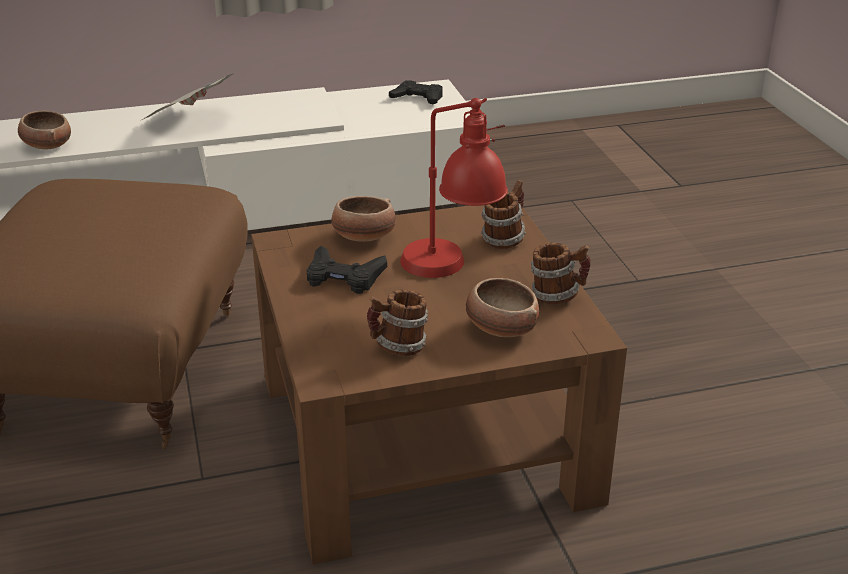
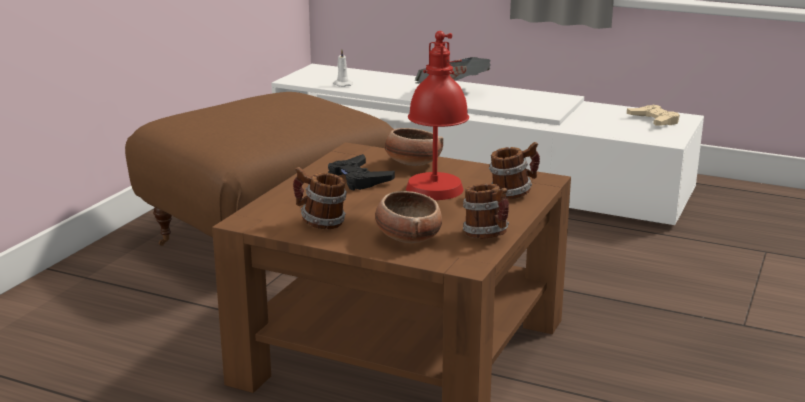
camera: 40 degrees right, 10 degrees down
bowl [18,111,71,150] -> white candle [333,50,353,87]
black game controller [389,80,443,104] -> beige game controller [627,105,680,125]

